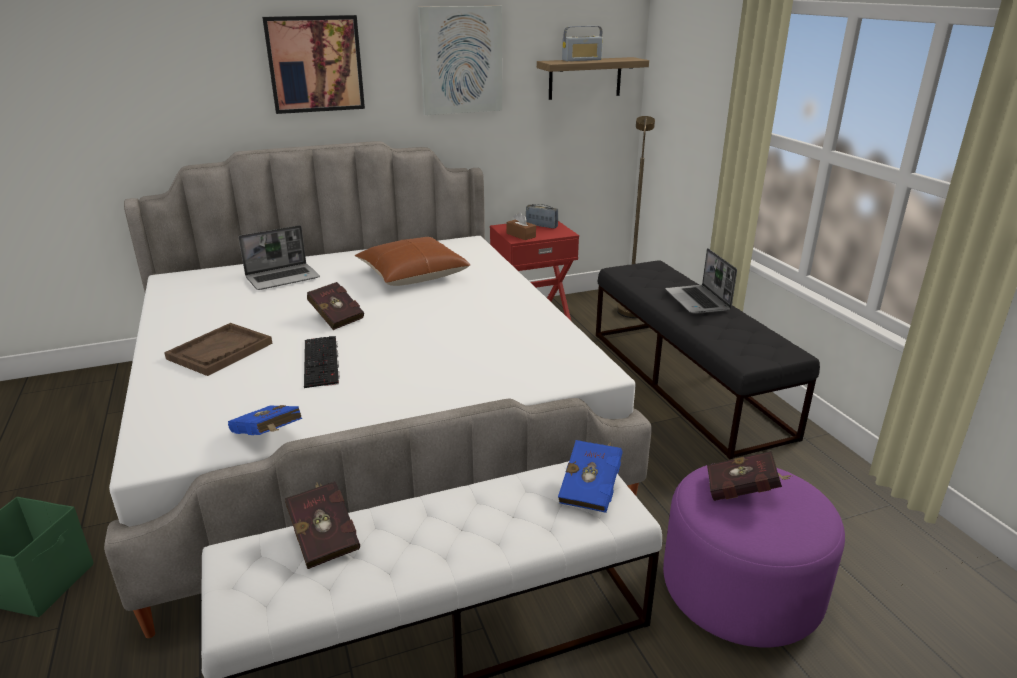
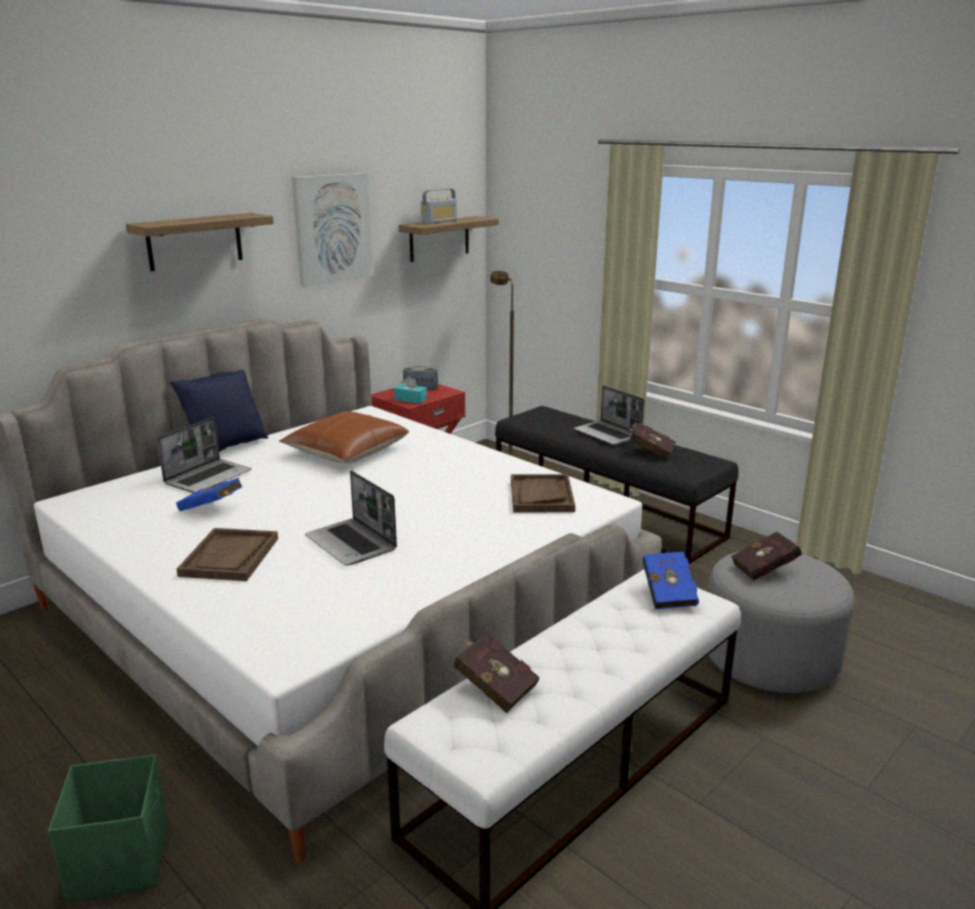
camera: 25 degrees left, 5 degrees down
blue book [228,405,302,435] -> blue book moved to [176,478,242,511]
picture [262,15,365,114] -> shelf [126,213,274,271]
keyboard [304,336,340,388] -> laptop [305,470,397,565]
red book [307,282,364,330] -> red book moved to [627,423,676,459]
brown tissue box [506,212,536,240] -> turquoise tissue box [394,376,427,404]
purple ottoman [663,463,845,648] -> grey ottoman [708,551,855,693]
none -> blue pillow [170,370,268,452]
none -> brown tray [511,474,575,512]

